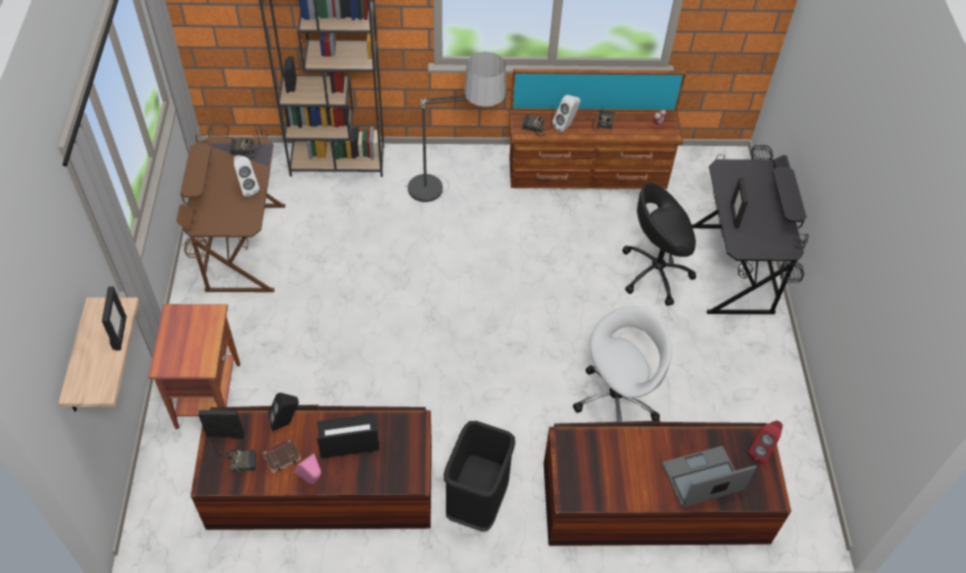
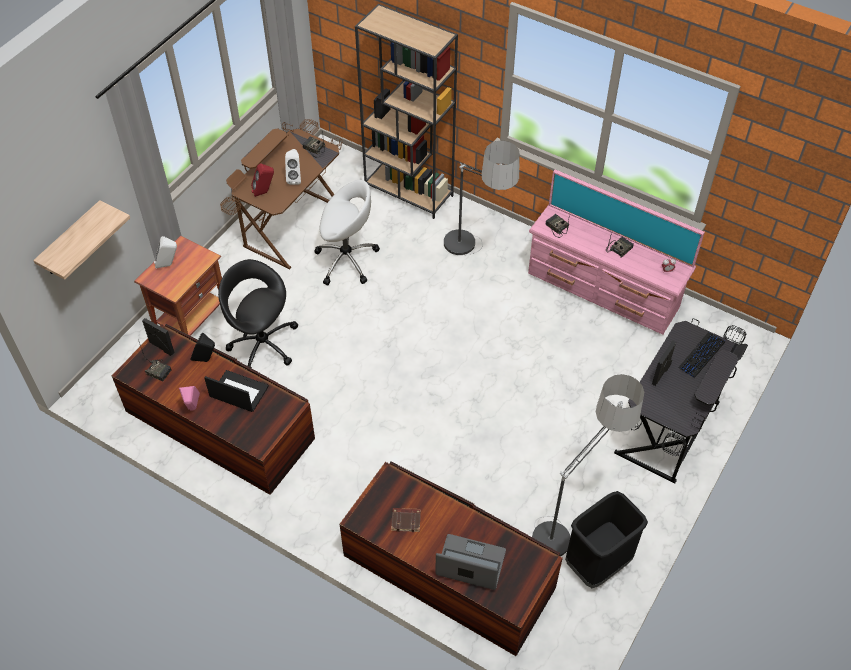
camera: 35 degrees right, 0 degrees up
picture frame [102,286,127,351] -> none
brown book [262,438,302,474] -> brown book moved to [391,508,421,532]
black trash can [444,421,515,532] -> black trash can moved to [565,491,648,588]
brown dresser [509,69,686,189] -> pink dresser [528,170,705,334]
white speaker [552,95,581,133] -> white speaker moved to [154,236,177,268]
white office chair [573,306,672,422] -> white office chair moved to [314,180,380,285]
black office chair [622,183,696,306] -> black office chair moved to [218,259,298,368]
red speaker [748,420,783,465] -> red speaker moved to [251,164,274,197]
none -> floor lamp [532,374,644,556]
none -> keyboard [678,332,725,378]

